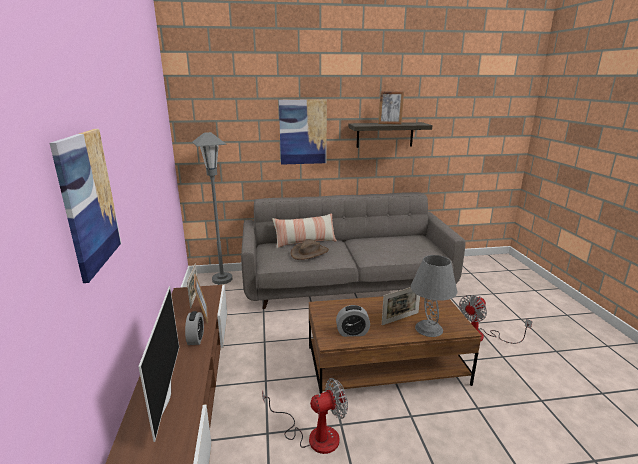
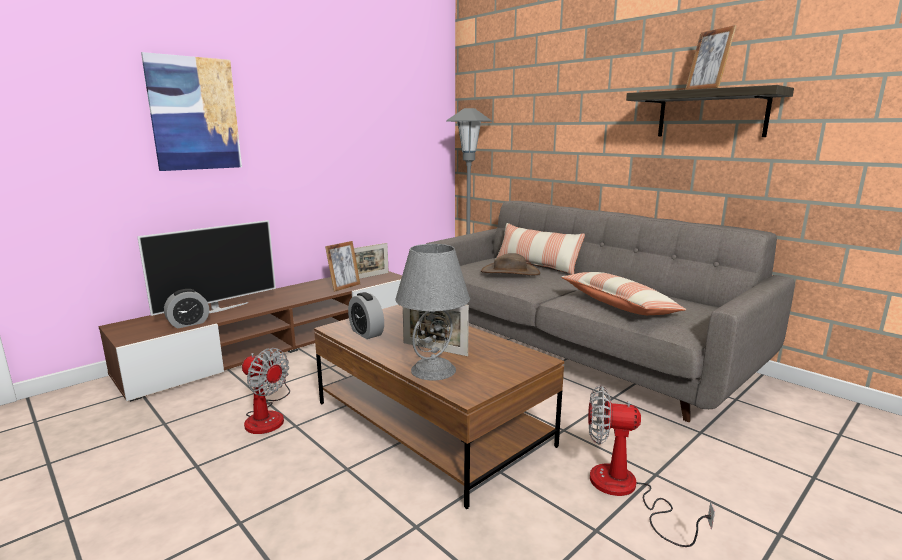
camera: 55 degrees right, 5 degrees down
alarm clock [185,311,204,345] -> alarm clock moved to [164,289,209,328]
picture [279,99,327,165] -> none
none -> pillow [561,272,686,315]

